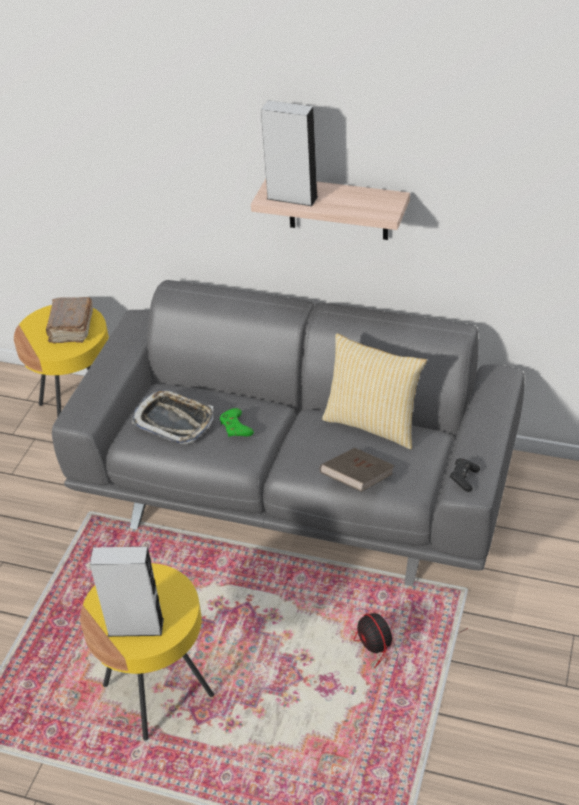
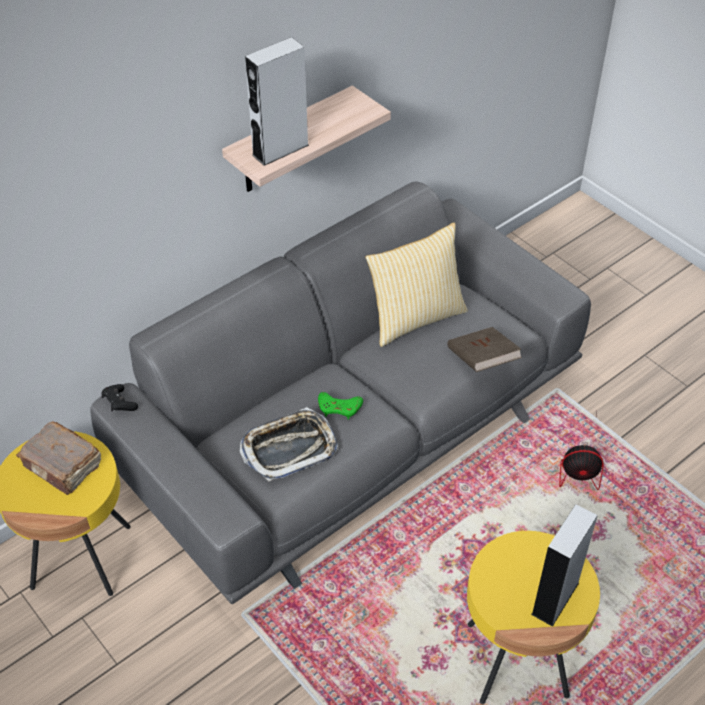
camera: 60 degrees left, 5 degrees up
black game controller [449,458,480,492] -> black game controller moved to [102,384,138,411]

